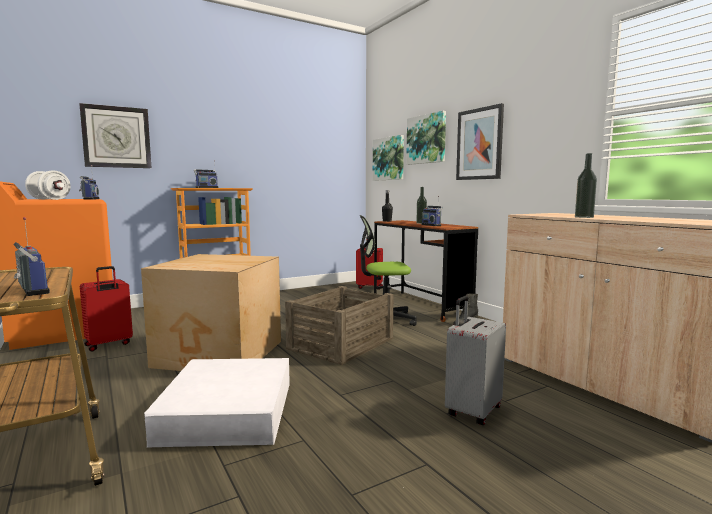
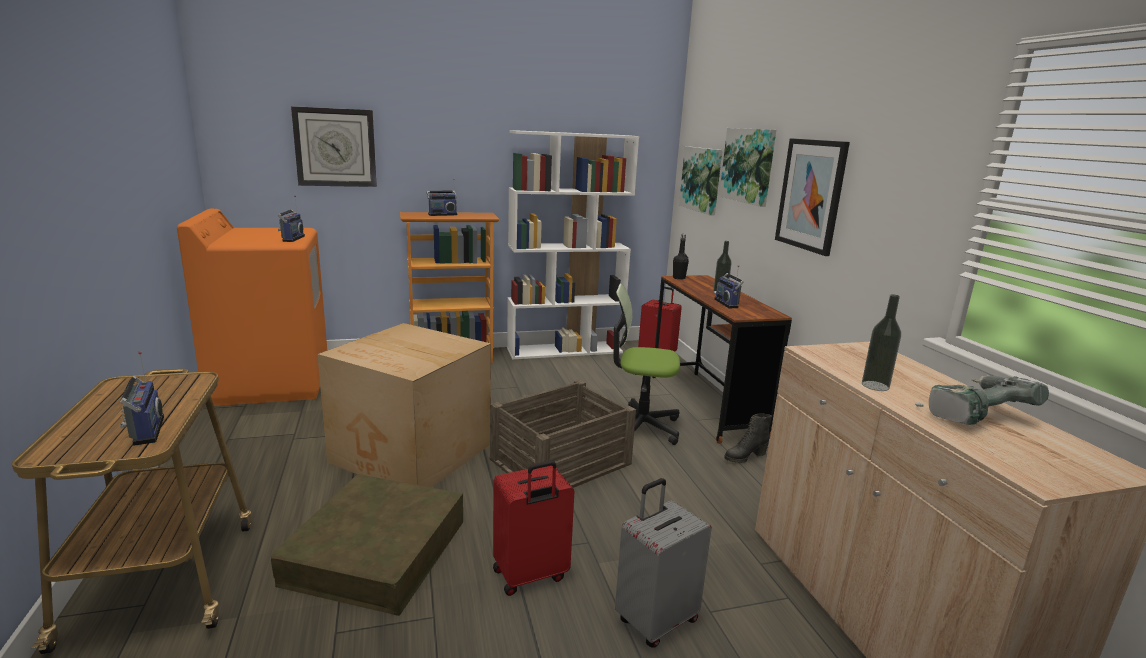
camera: 15 degrees right, 10 degrees up
white dumbbell [25,171,71,200] -> none
red suitcase [80,266,133,351] -> red suitcase moved to [493,461,574,596]
white storage box [144,358,290,448] -> brown storage box [271,474,463,616]
none -> white bookcase [507,130,639,359]
none -> power drill [915,375,1049,425]

